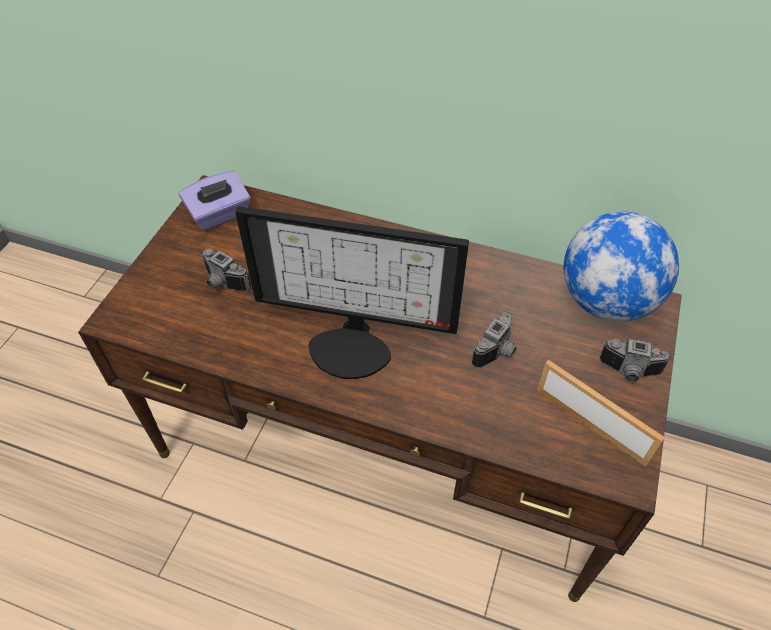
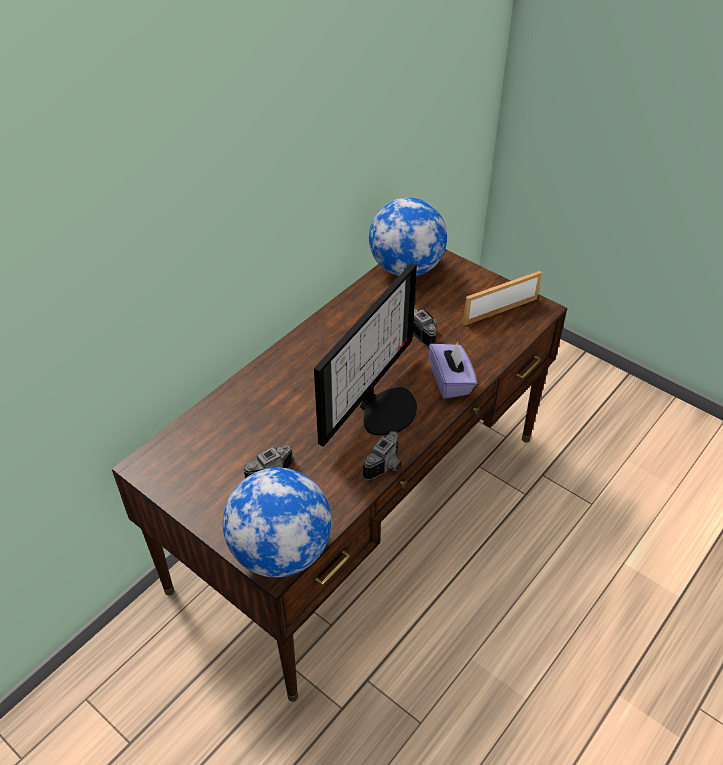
camera: 70 degrees left, 5 degrees down
purple tissue box [179,171,250,231] -> purple tissue box moved to [429,341,477,399]
camera [600,338,672,382] -> camera moved to [363,431,402,480]
none -> globe [223,468,331,577]

